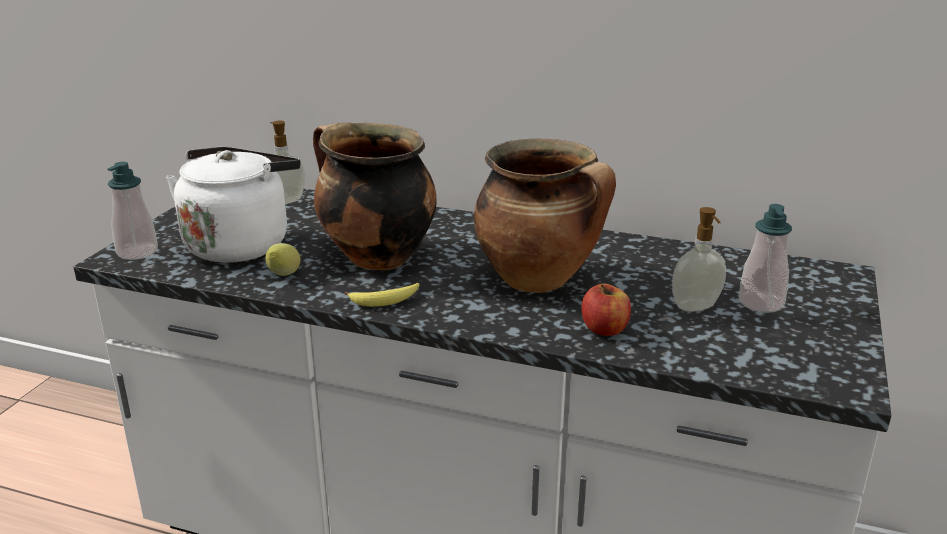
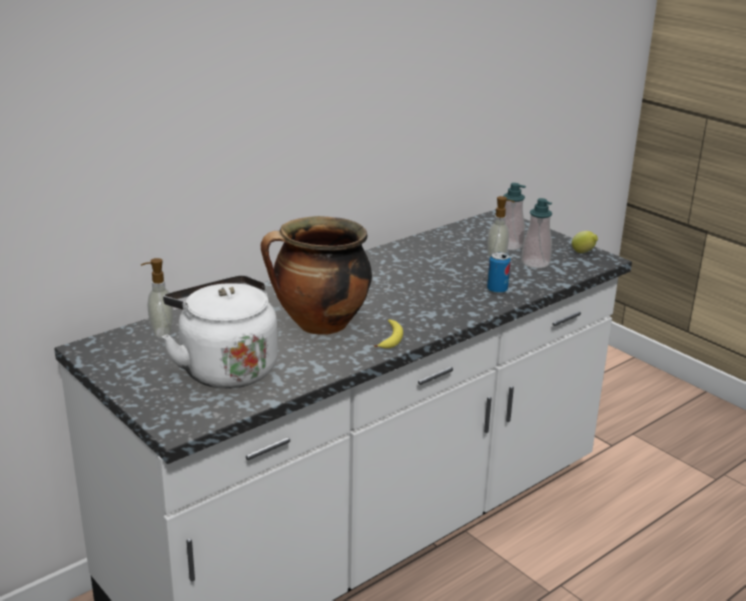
camera: 60 degrees left, 0 degrees up
soap dispenser [107,162,158,260] -> soap dispenser moved to [521,198,552,268]
lemon [266,243,300,276] -> lemon moved to [572,231,598,253]
cooking pot [474,139,616,293] -> none
apple [581,284,631,336] -> can [487,252,511,294]

